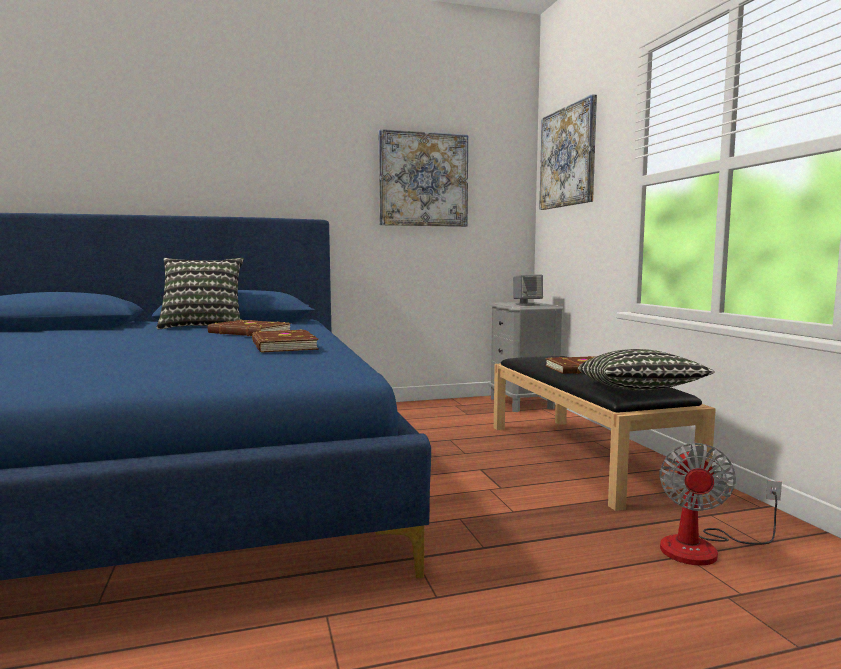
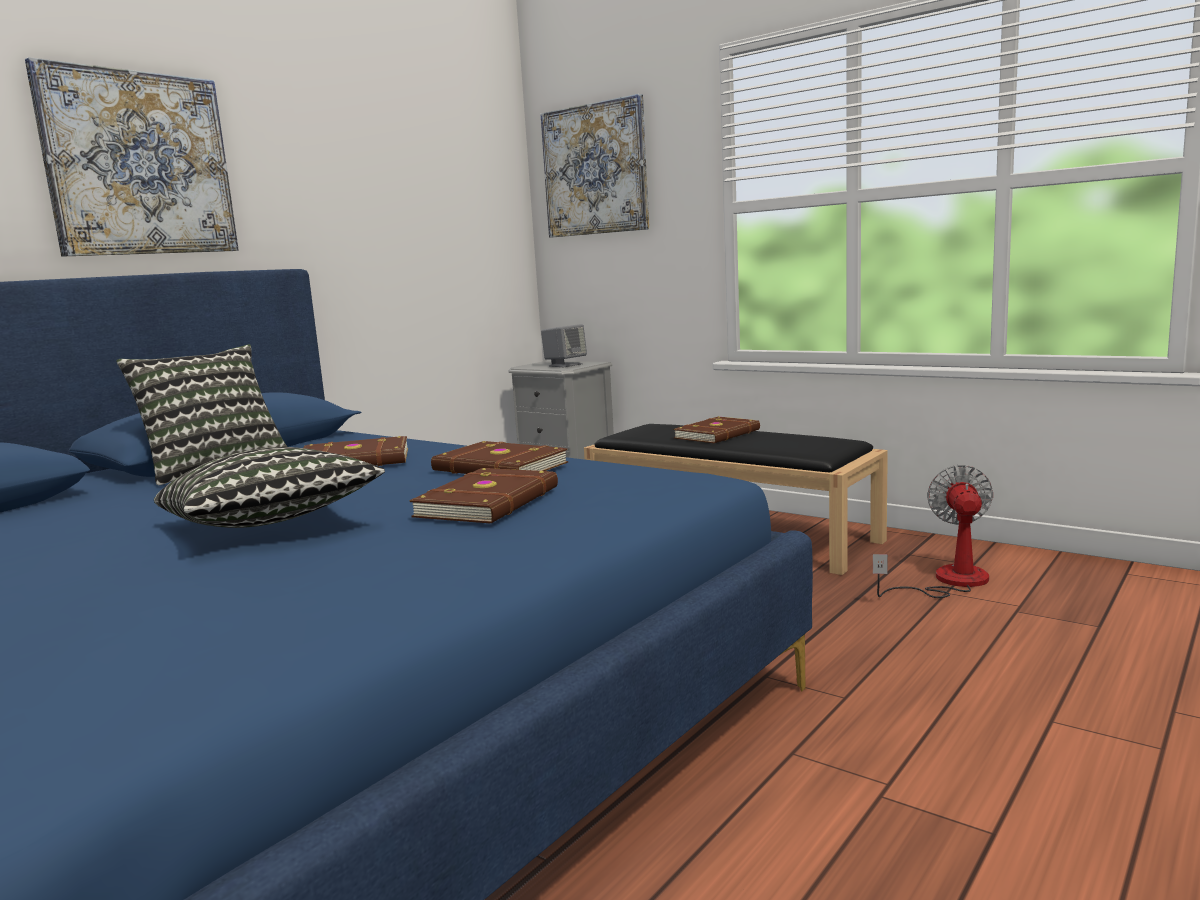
camera: 35 degrees left, 5 degrees up
picture [379,129,468,227] -> picture moved to [25,57,239,257]
pillow [578,349,715,391] -> pillow moved to [154,447,385,528]
fan [659,443,782,566] -> fan turned 150 degrees counterclockwise [873,465,993,598]
none -> brown book [409,468,558,523]

